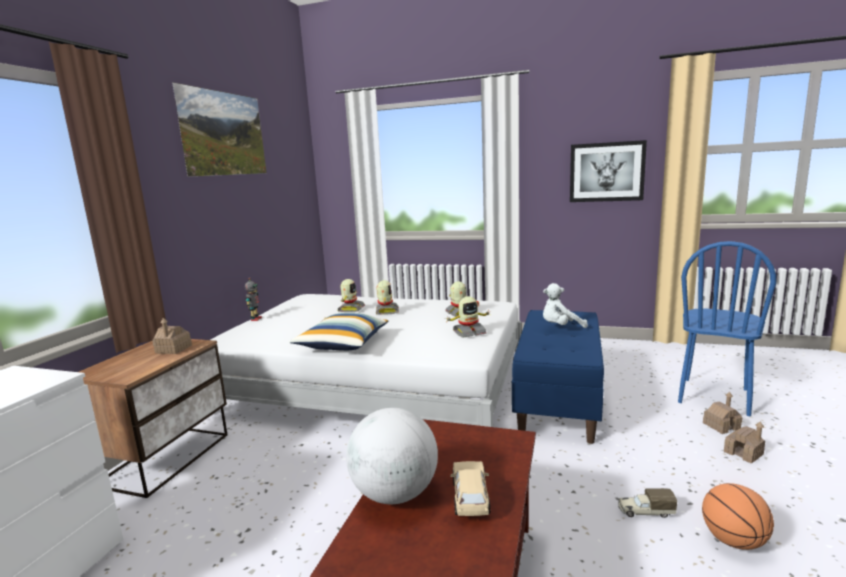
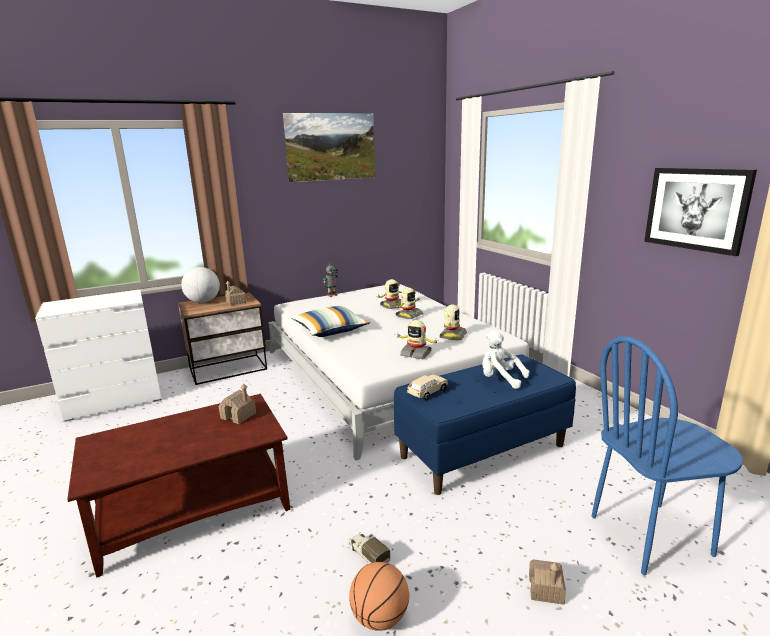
camera: 45 degrees right, 5 degrees up
globe [346,408,438,504] -> globe moved to [181,267,220,303]
beige toy car [450,461,490,516] -> beige toy car moved to [407,375,448,401]
toy house [703,392,742,434] -> toy house moved to [219,383,256,424]

